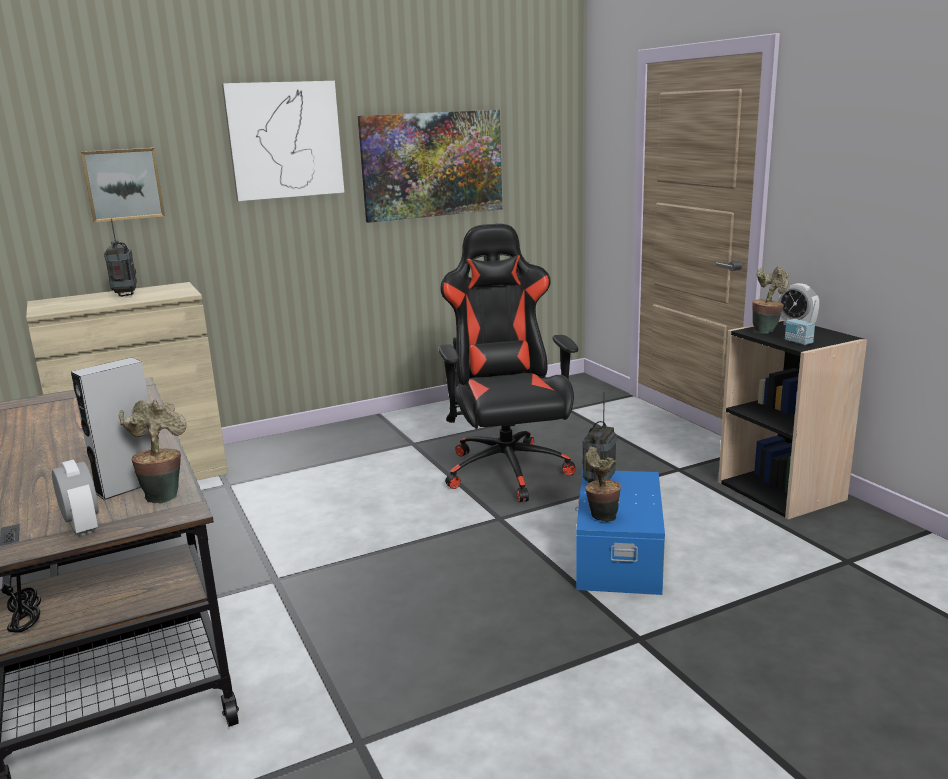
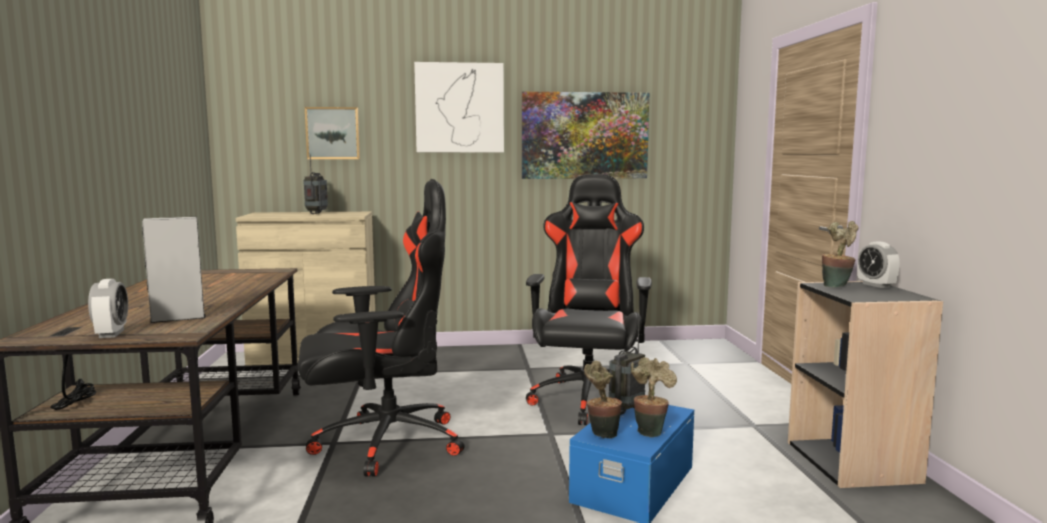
camera: 20 degrees right, 10 degrees down
potted plant [119,399,187,504] -> potted plant moved to [631,357,677,437]
radio [785,300,816,345] -> none
none -> black office chair [298,179,464,477]

